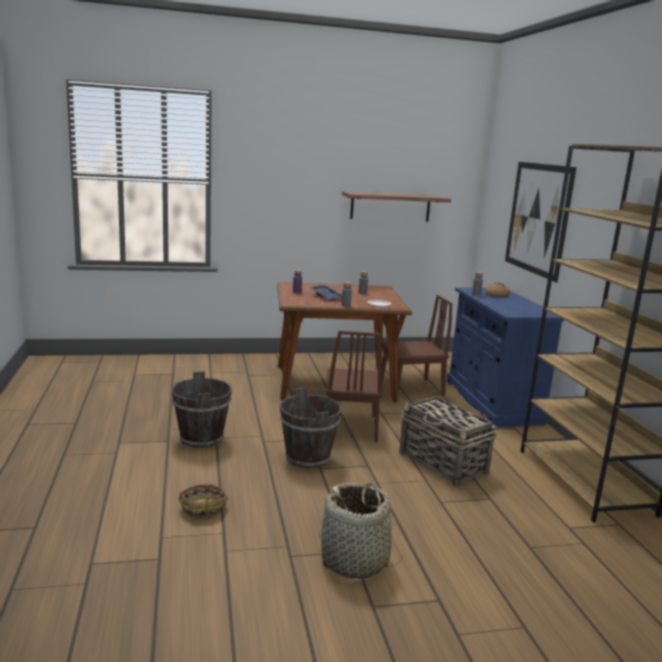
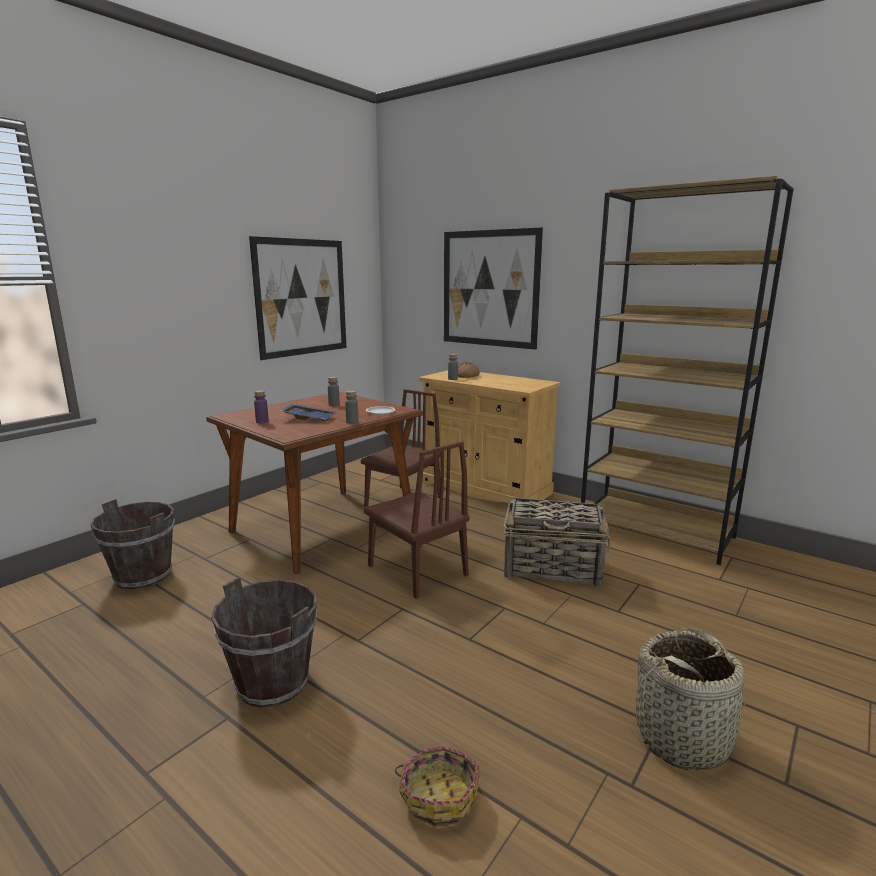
camera: 40 degrees left, 0 degrees up
brown bucket [280,388,342,468] -> brown bucket moved to [90,499,175,590]
shelf [342,191,451,222] -> picture [249,236,347,360]
blue cabinet [447,287,564,427] -> beige cabinet [419,370,561,504]

